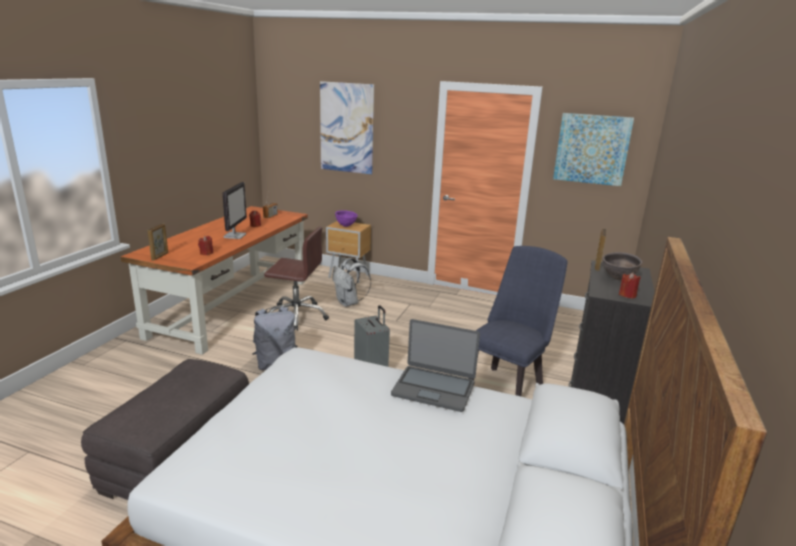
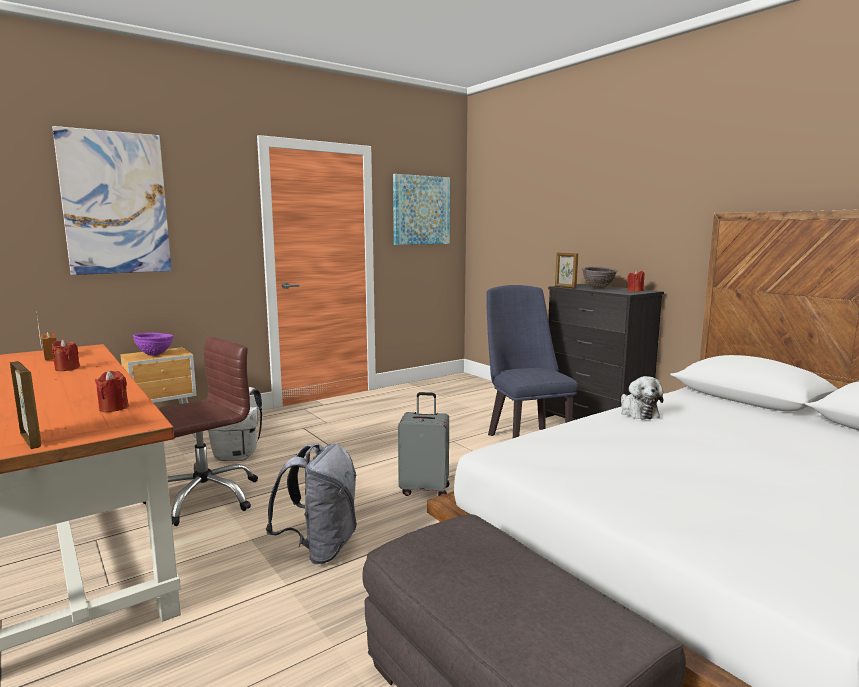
camera: 55 degrees left, 10 degrees down
monitor [222,182,247,239] -> none
laptop [391,319,480,412] -> plush toy [621,376,663,420]

